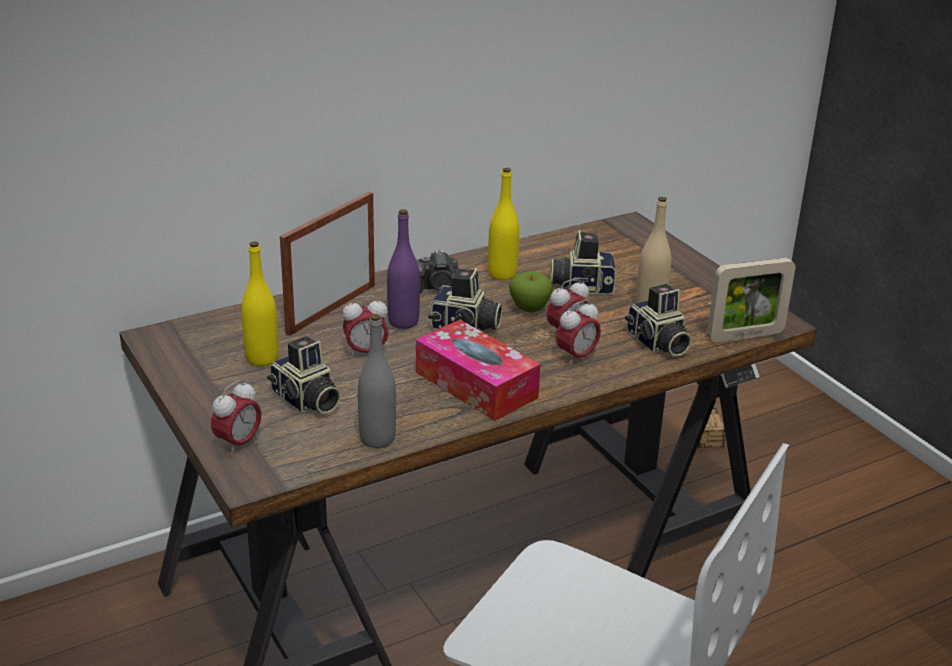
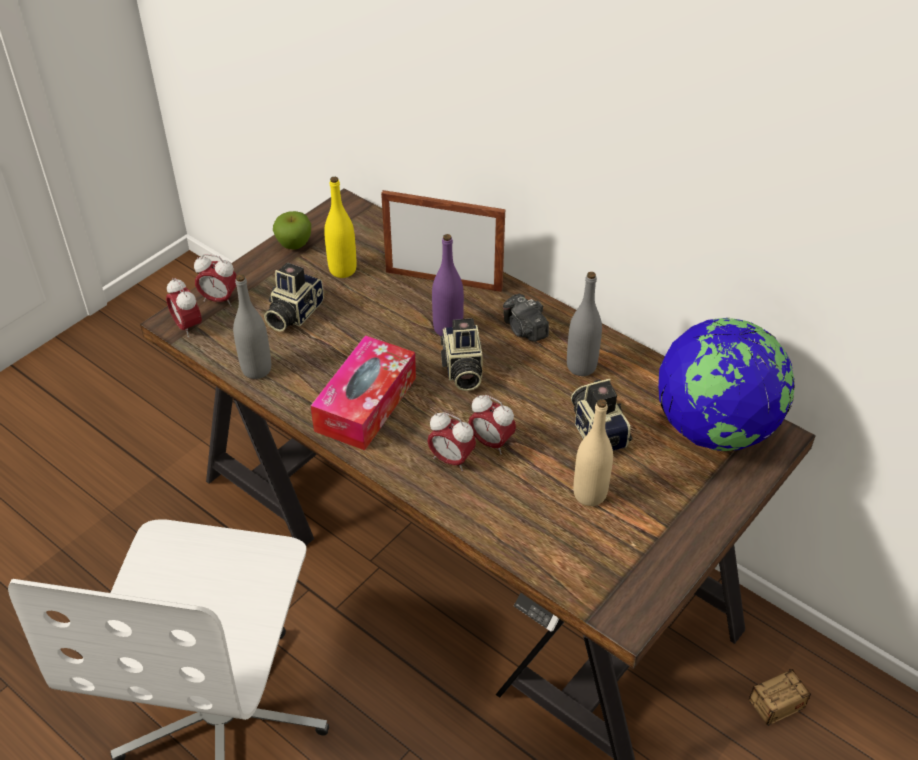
camera: 70 degrees right, 15 degrees up
alarm clock [343,296,389,358] -> alarm clock moved to [166,278,202,338]
yellow bottle [488,168,519,280] -> grey bottle [567,272,602,376]
apple [509,272,553,313] -> apple moved to [273,211,311,249]
camera [625,284,692,357] -> none
picture frame [707,258,795,342] -> none
none -> globe [658,318,795,451]

